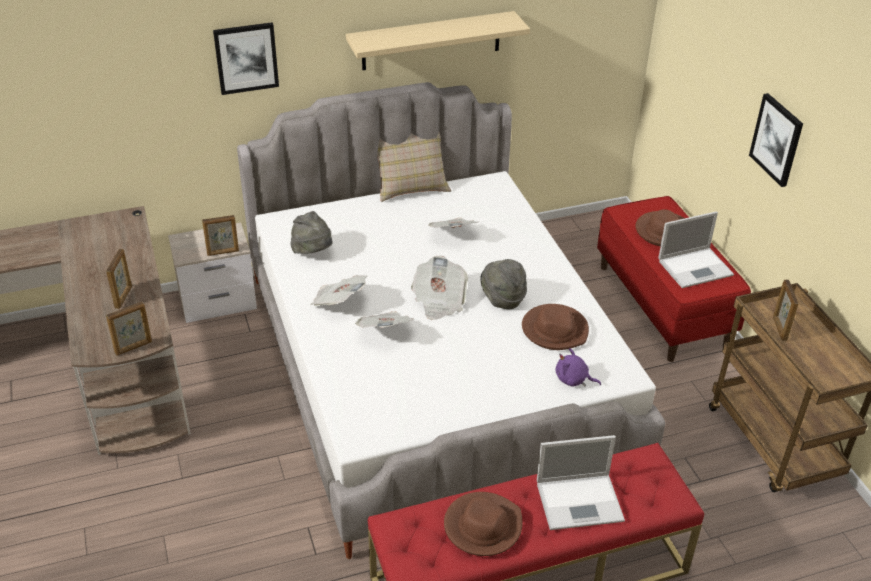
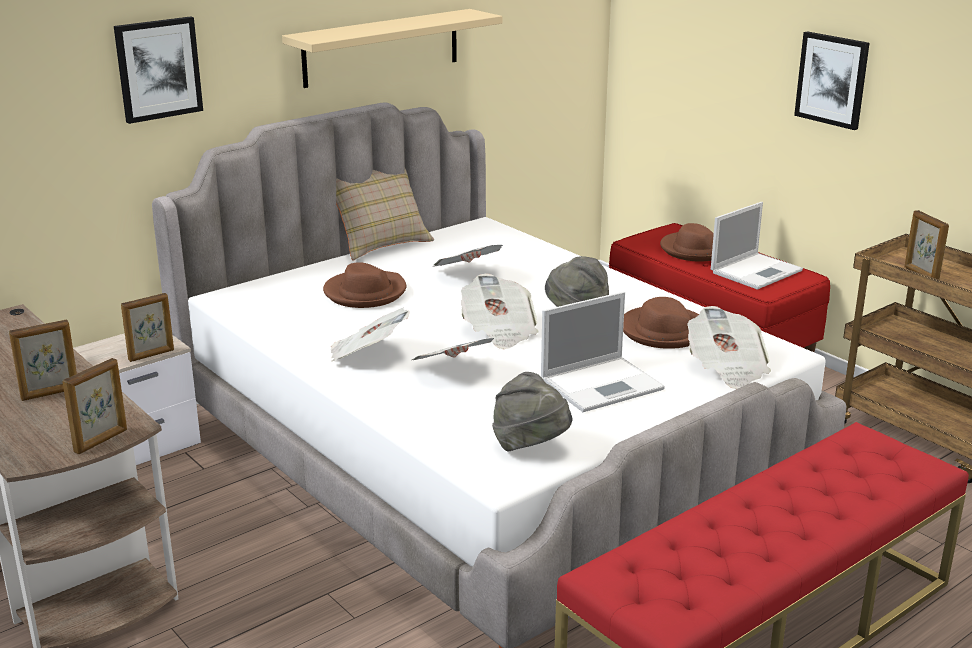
camera: 20 degrees left, 15 degrees down
picture frame [106,249,132,309] -> picture frame turned 75 degrees clockwise [9,320,77,401]
grey hat [291,211,332,254] -> grey hat moved to [492,372,573,451]
brown hat [444,492,522,556] -> brown hat moved to [323,262,406,308]
laptop [537,435,625,530] -> laptop moved to [541,292,665,412]
purple plush toy [556,348,601,387] -> newspaper [687,306,771,389]

